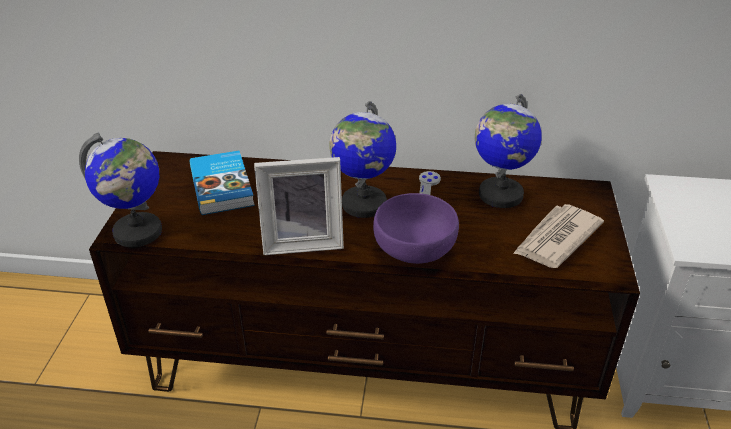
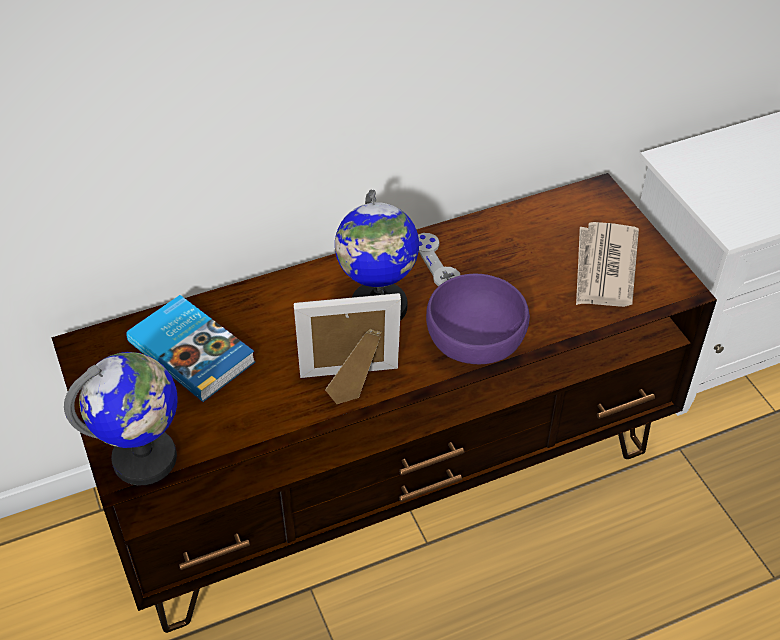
camera: 30 degrees left, 10 degrees up
picture frame [254,157,344,255] -> picture frame turned 150 degrees counterclockwise [294,293,401,404]
globe [475,94,542,208] -> none

